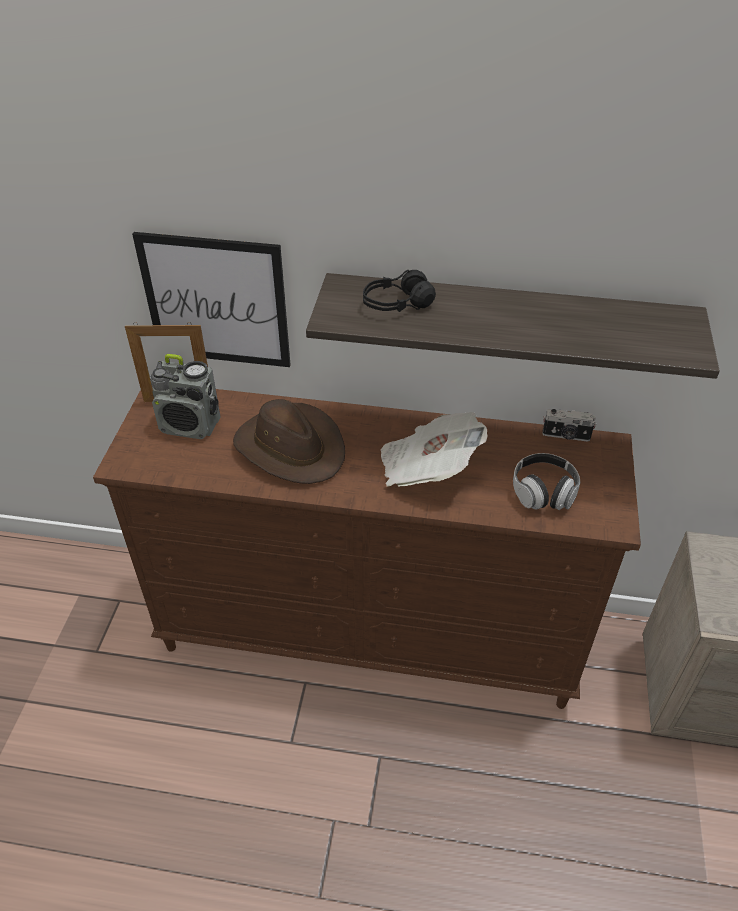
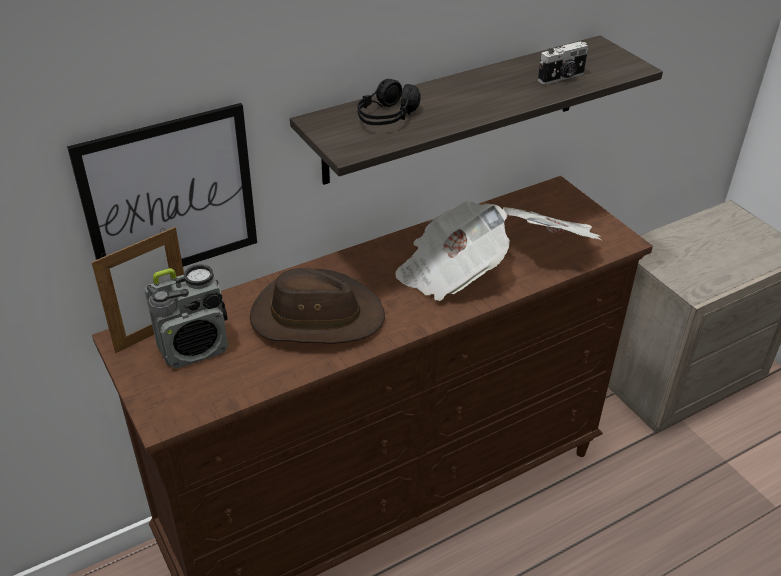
camera: 40 degrees left, 5 degrees down
headphones [513,453,580,510] -> newspaper [503,207,601,240]
camera [543,409,596,442] -> camera moved to [538,41,588,85]

